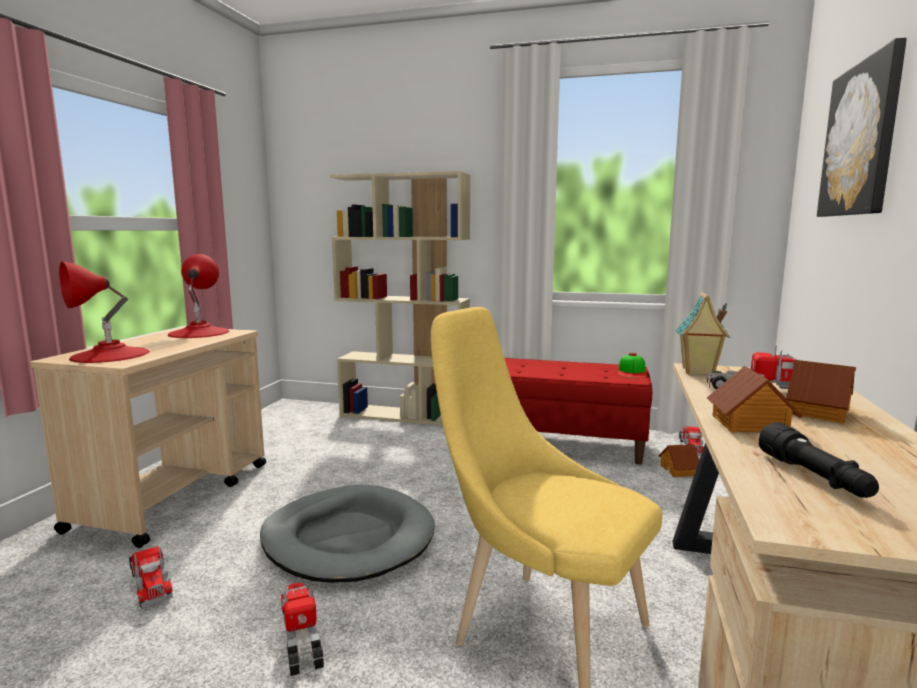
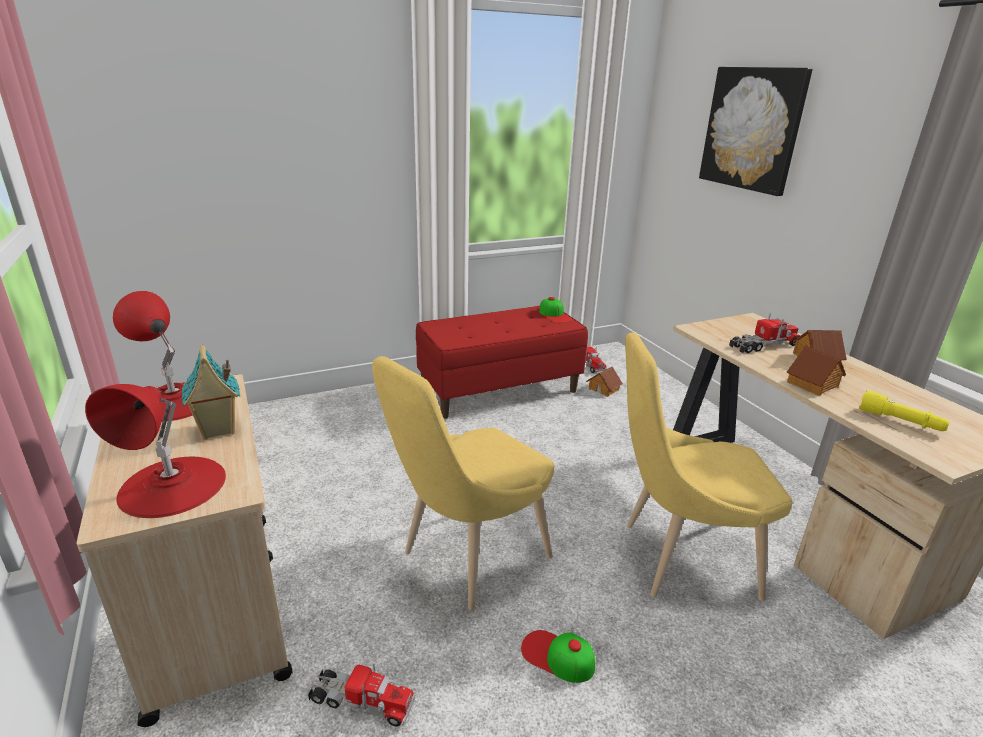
camera: 40 degrees left, 15 degrees up
grey dog bed [260,484,435,583] -> yellow chair [372,356,554,610]
toy truck [281,583,324,676] -> cap [521,630,595,683]
beige bookcase [329,171,470,426] -> none
toy house [676,292,730,374] -> toy house moved to [182,345,240,440]
black flashlight [759,422,879,498] -> yellow flashlight [859,390,950,431]

